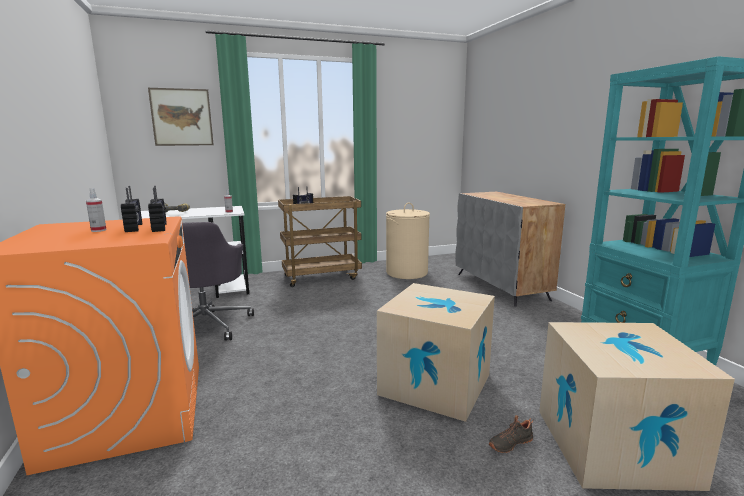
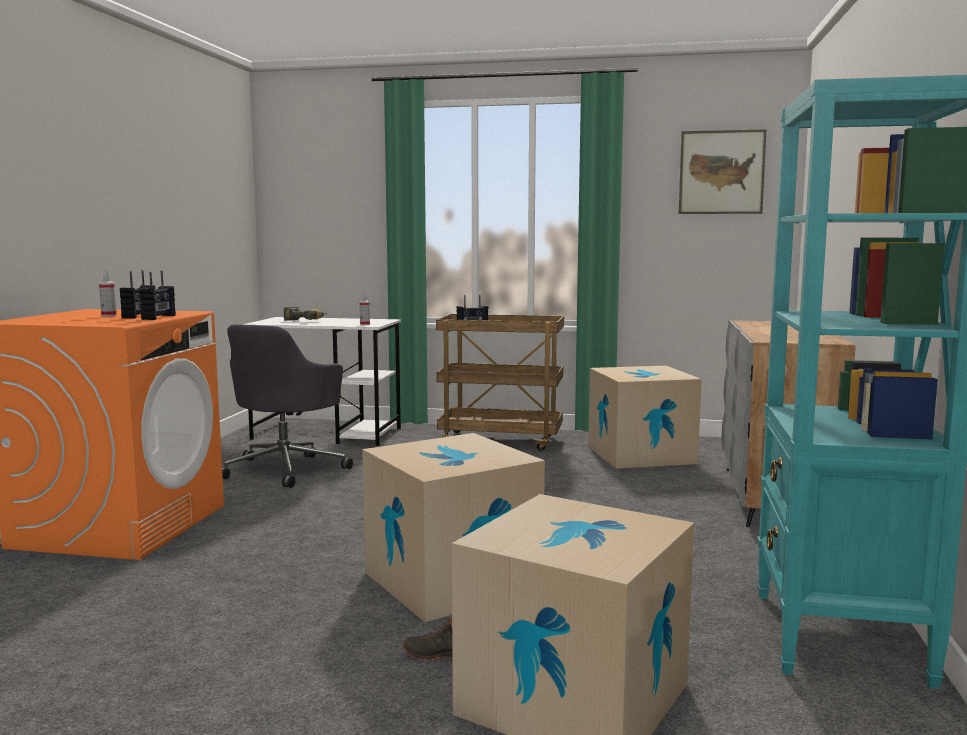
camera: 30 degrees right, 5 degrees down
picture [148,88,214,146] -> picture moved to [679,130,766,214]
beige laundry basket [386,202,430,279] -> cardboard box [588,366,702,469]

